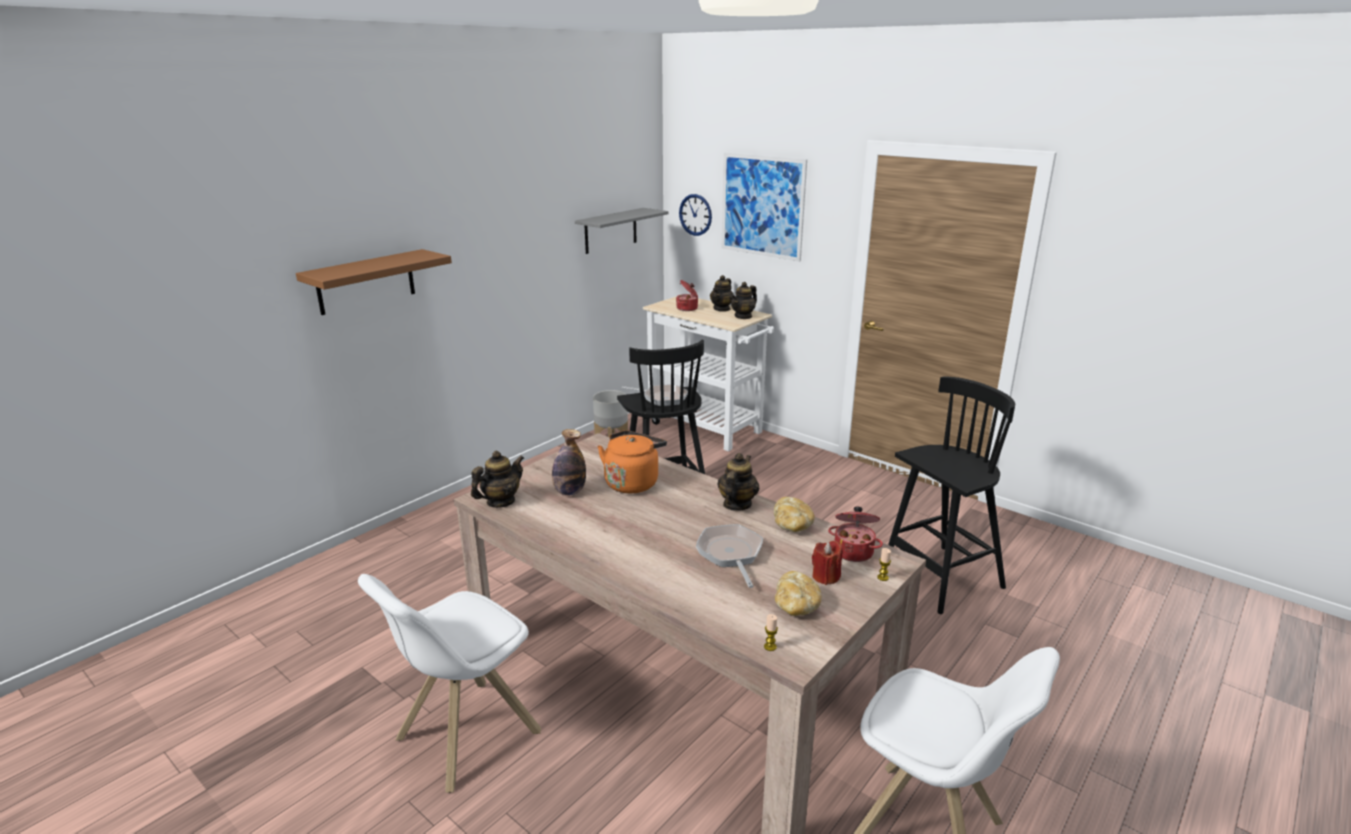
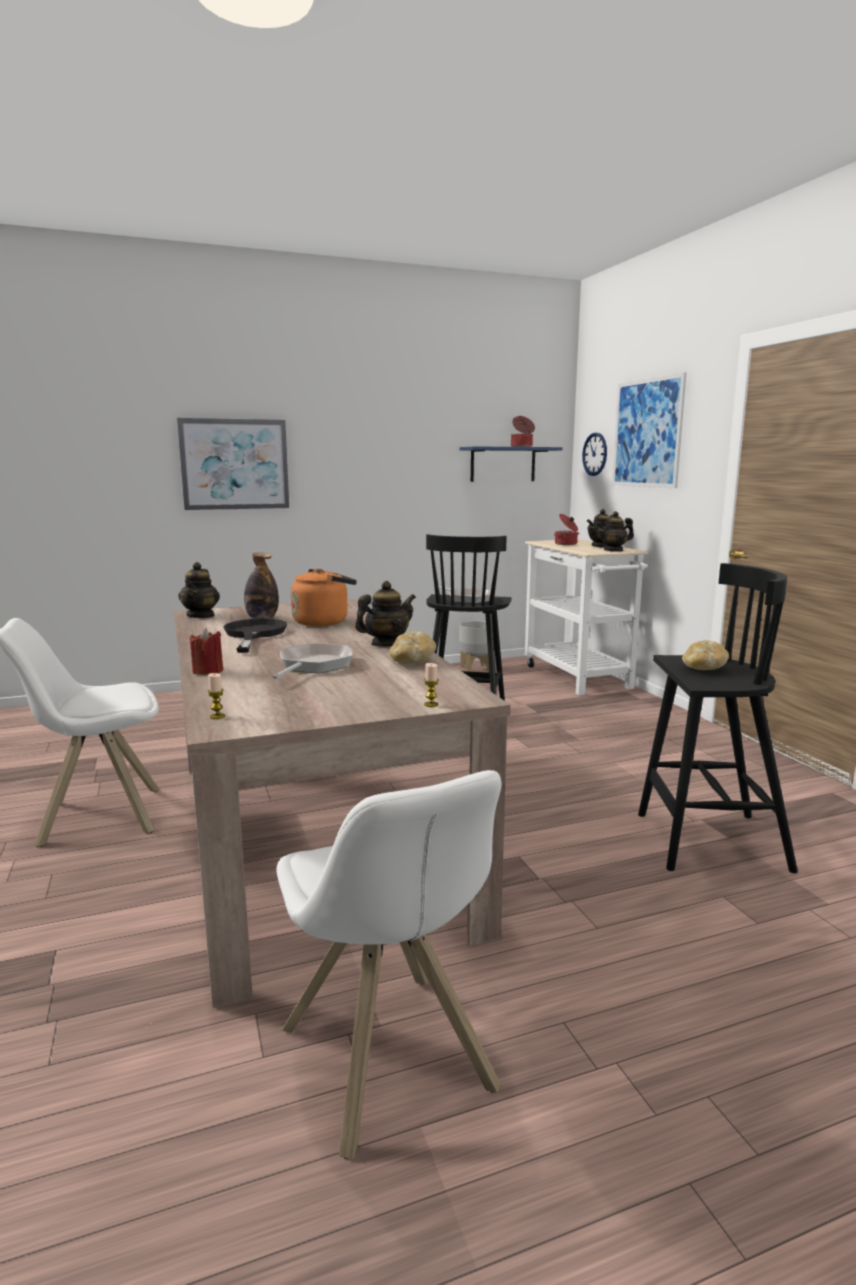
camera: 30 degrees right, 10 degrees down
brown shelf [296,249,452,315] -> picture [177,418,289,510]
teapot [471,451,524,508] -> teapot turned 105 degrees clockwise [178,562,220,618]
grey shelf [575,208,668,254] -> blue shelf [459,446,562,482]
bread [775,571,822,616] -> bread moved to [682,640,729,670]
red candle [812,541,842,585] -> red candle moved to [190,628,223,675]
cooking pot [828,507,883,562] -> cooking pot moved to [511,416,535,447]
none -> black frying pan [224,618,287,653]

